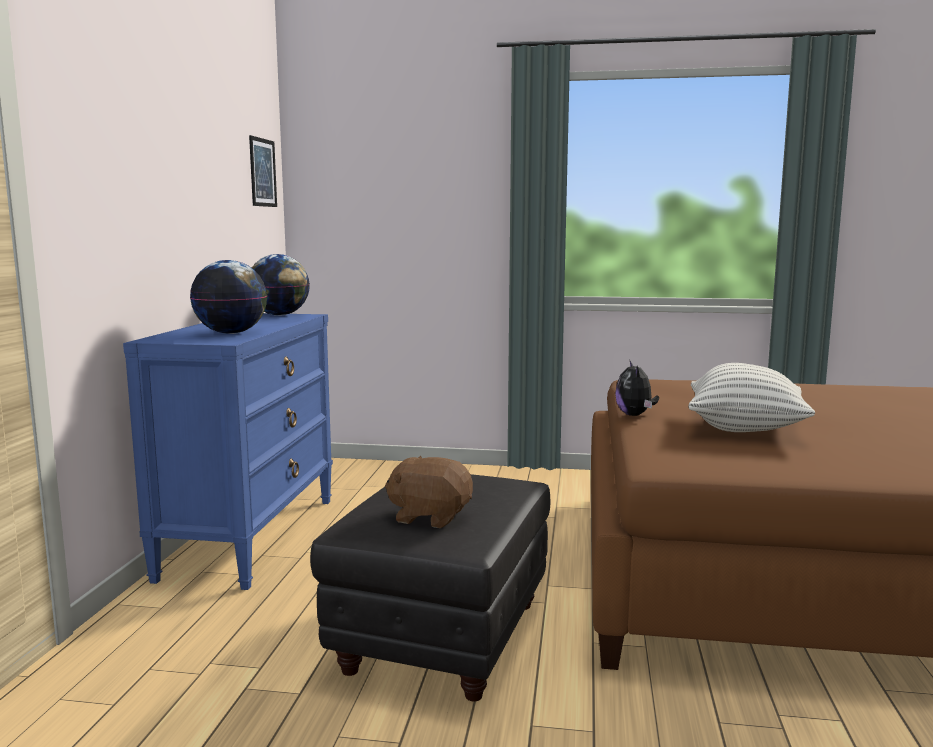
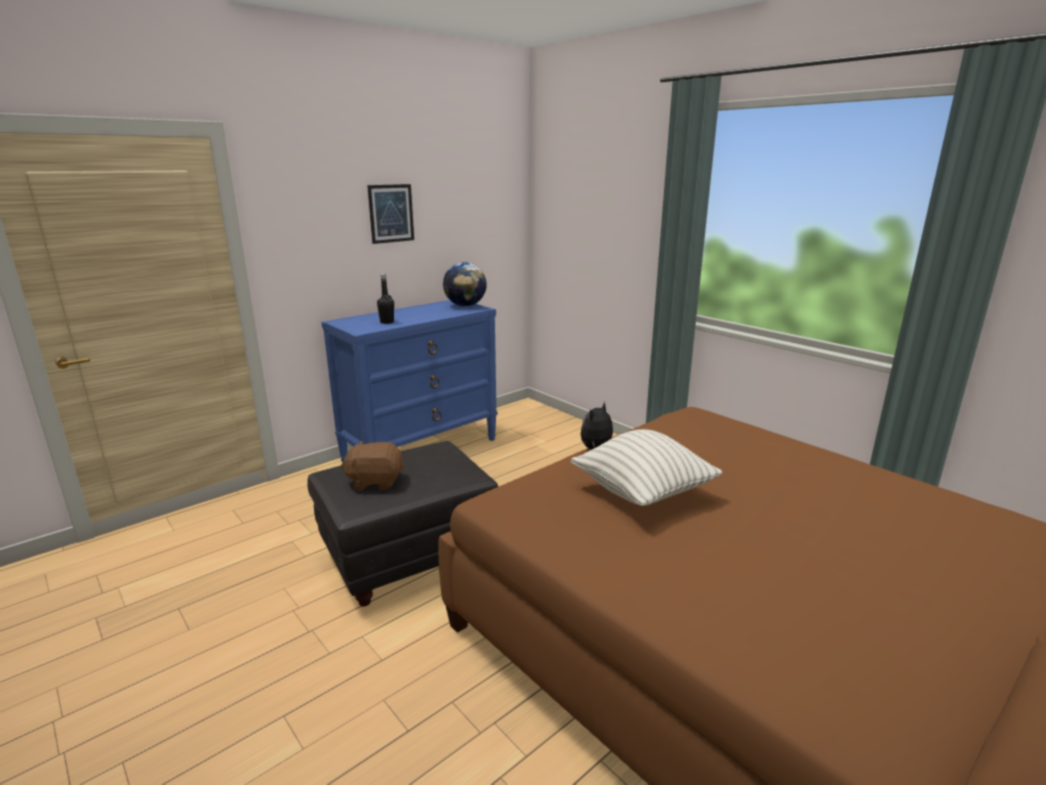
camera: 40 degrees right, 10 degrees up
globe [190,260,267,334] -> black bottle [377,274,394,324]
picture [249,135,277,207] -> picture moved to [367,184,414,244]
brown plush toy [385,456,473,528] -> brown plush toy turned 60 degrees counterclockwise [340,441,404,491]

